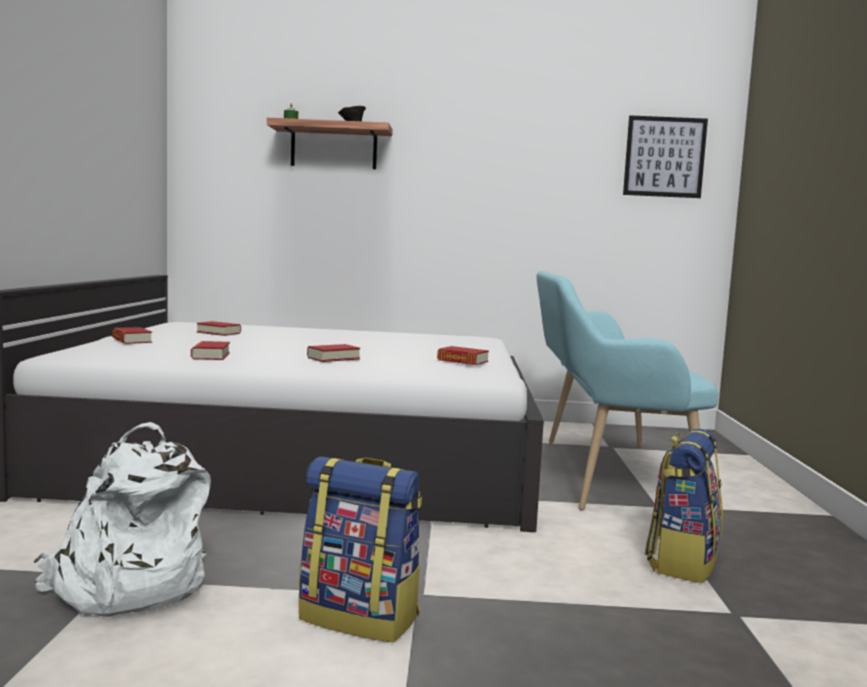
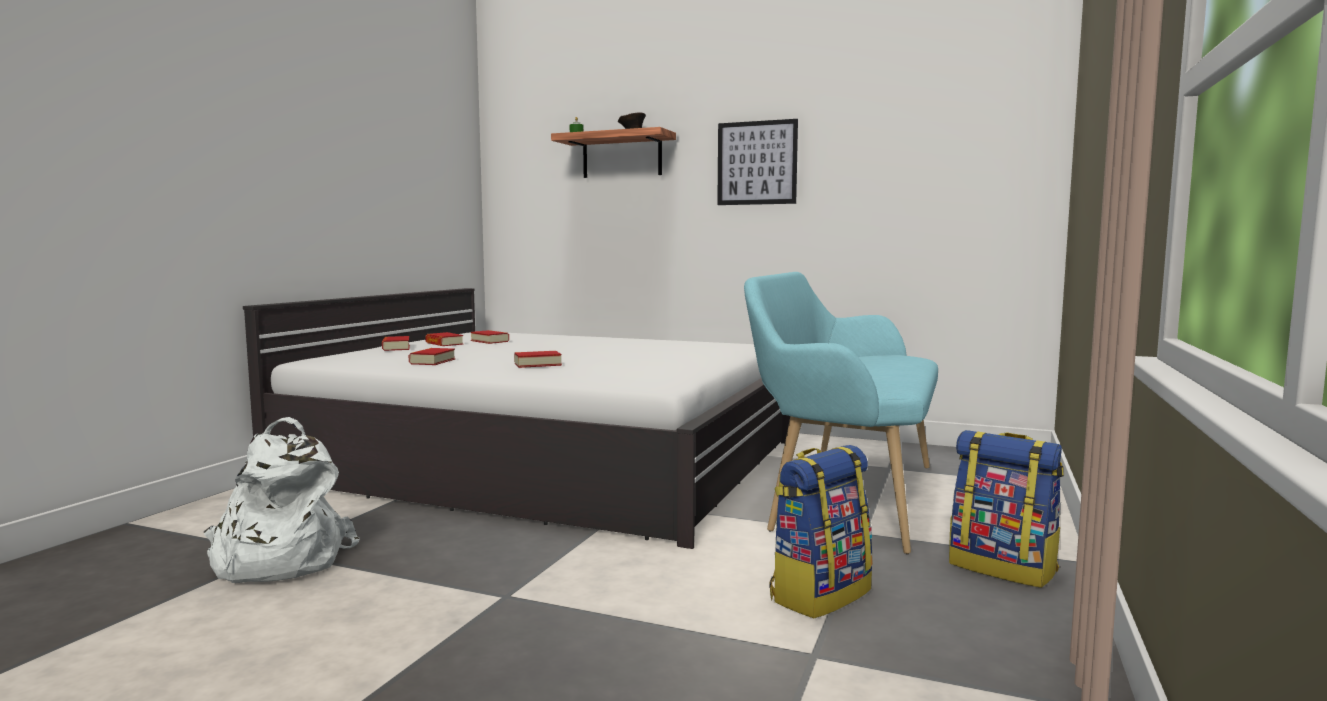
camera: 20 degrees right, 0 degrees up
backpack [299,457,422,643] -> backpack moved to [949,430,1064,588]
book [437,346,489,365] -> book moved to [425,332,463,346]
picture [623,116,708,198] -> picture moved to [717,119,798,205]

